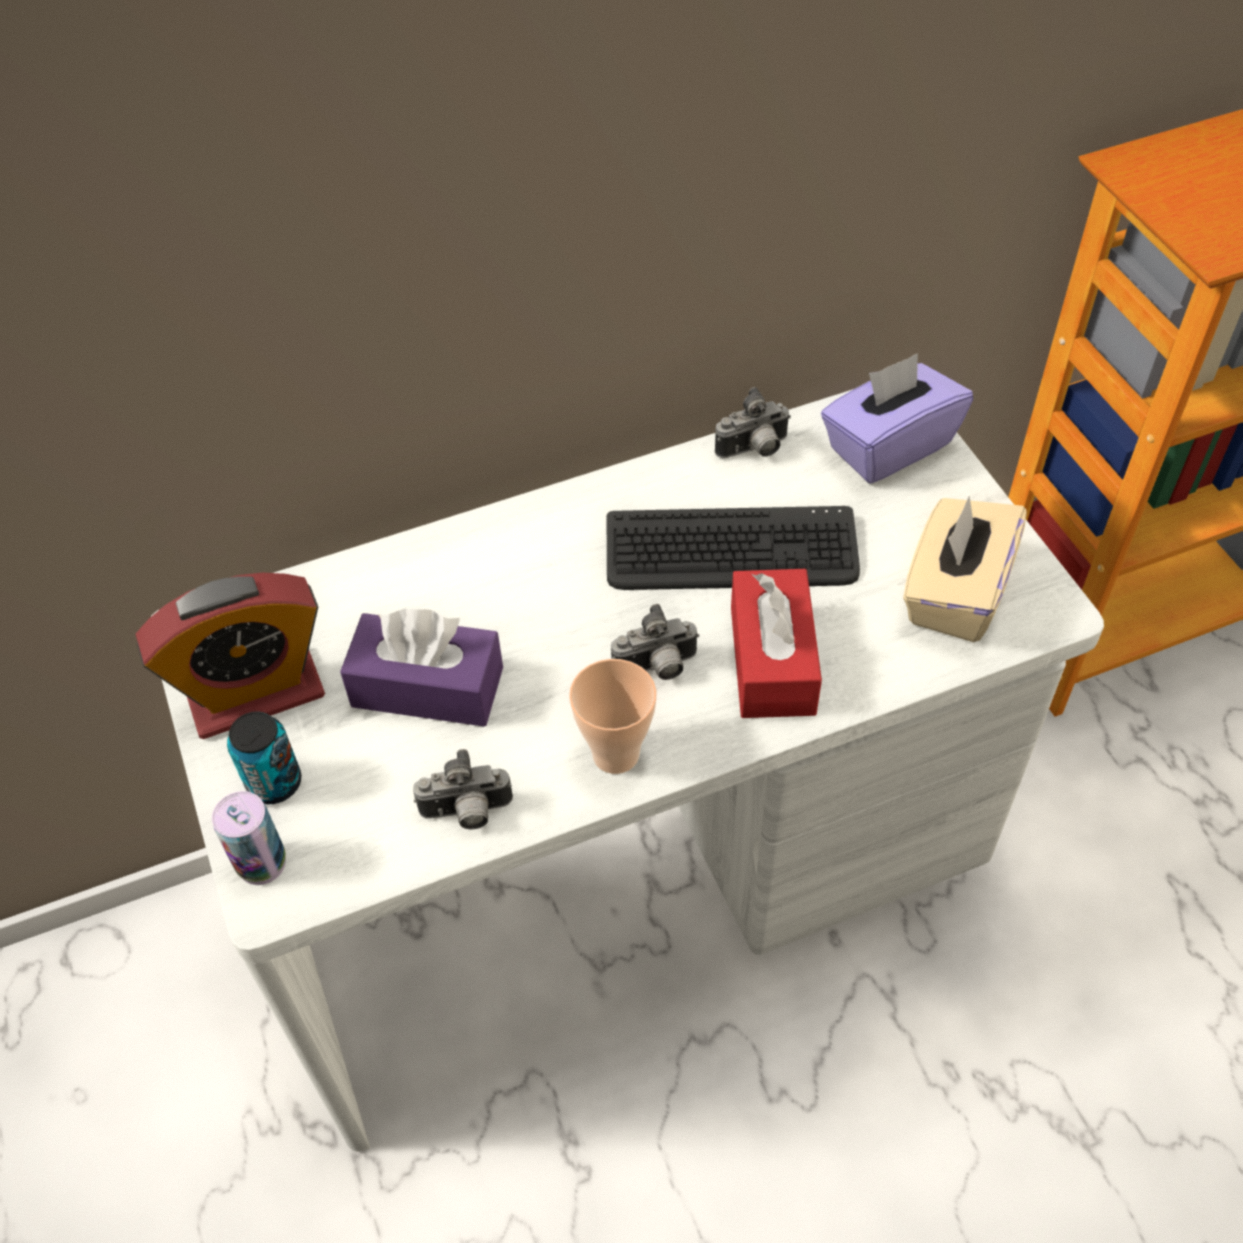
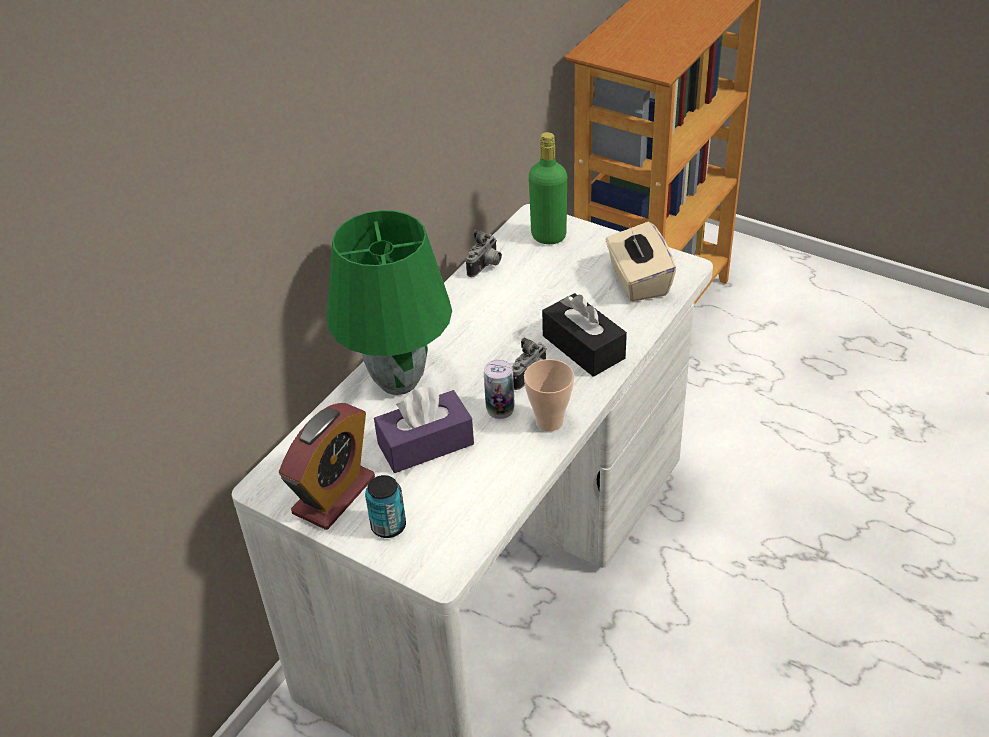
camera: 35 degrees left, 10 degrees down
can [212,791,286,885] -> can moved to [484,359,515,419]
camera [413,749,513,829] -> none
keyboard [607,506,860,590] -> none
red tissue box [731,569,822,718] -> black tissue box [542,293,627,377]
purple tissue box [821,353,973,484] -> green bottle [529,132,567,244]
none -> green table lamp [327,210,452,395]

